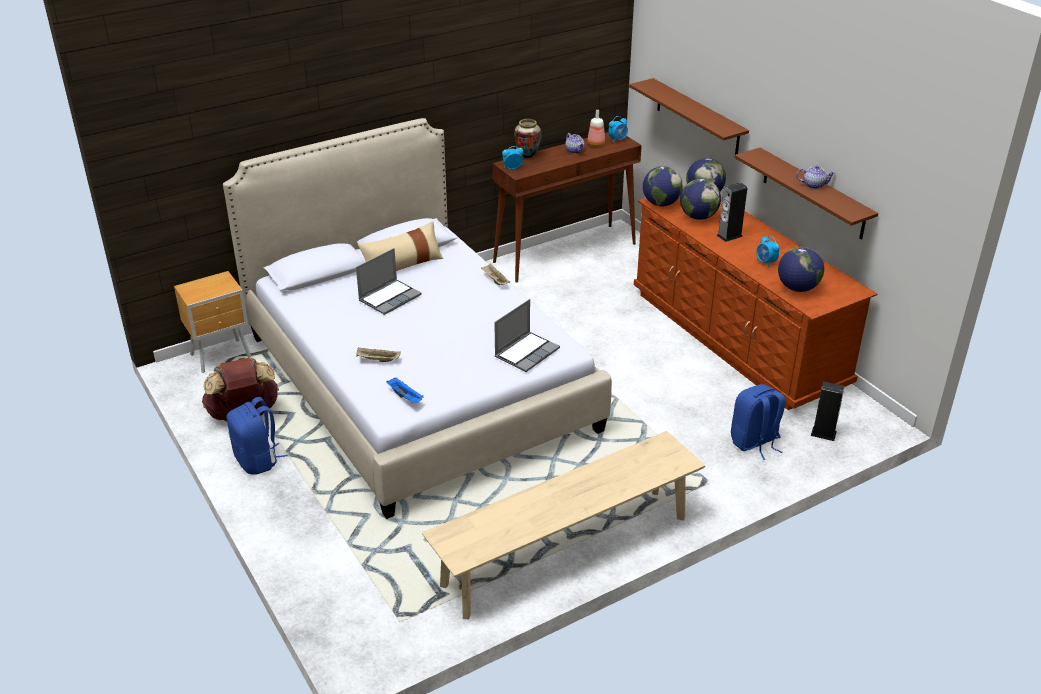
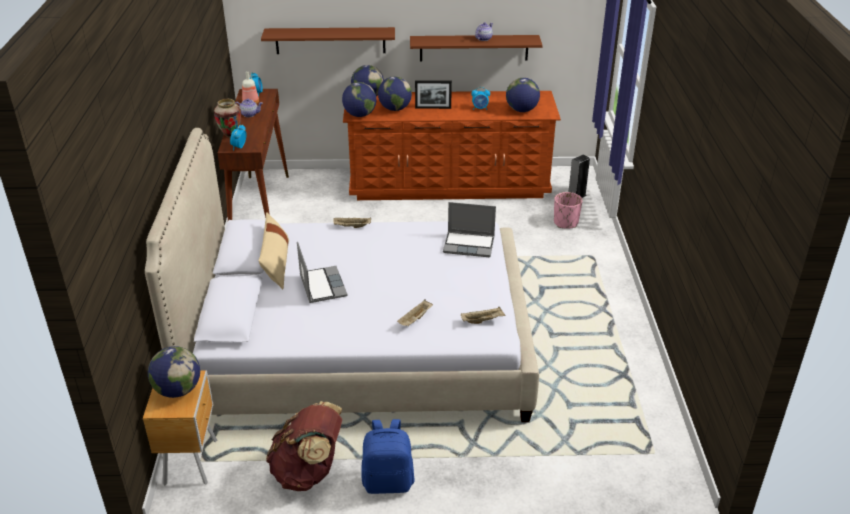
camera: 60 degrees left, 0 degrees up
blue tray [386,378,424,404] -> beige tray [461,307,506,324]
beige bench [422,431,705,619] -> none
laptop [494,299,560,372] -> laptop turned 120 degrees clockwise [443,202,496,257]
speaker [717,182,747,242] -> picture frame [415,80,452,109]
blue backpack [731,384,785,460] -> pink planter [554,192,583,229]
none -> globe [148,346,200,398]

